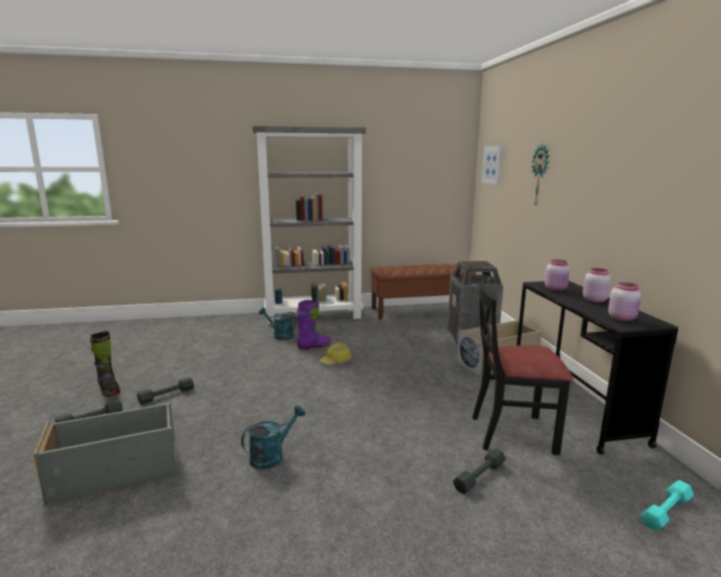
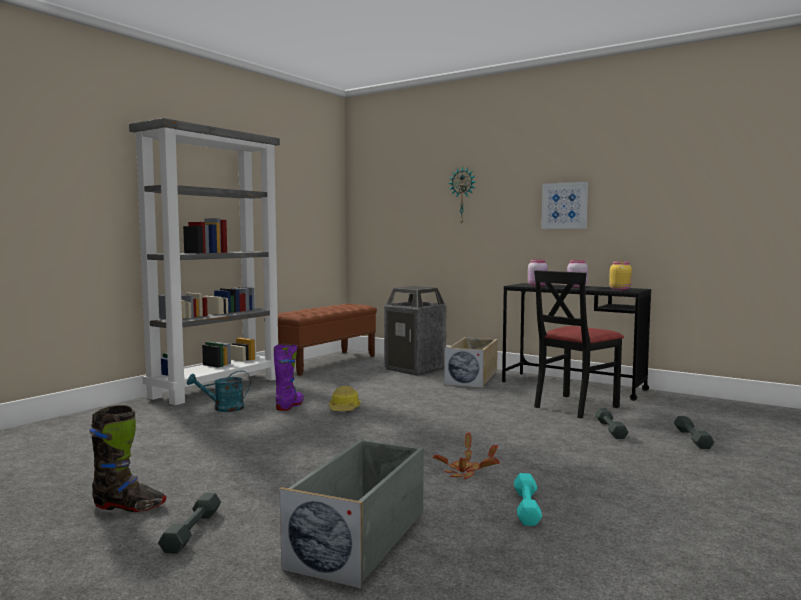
camera: 45 degrees left, 10 degrees down
grey dumbbell [137,377,194,405] -> grey dumbbell moved to [674,416,714,449]
turquoise watering can [241,405,306,469] -> potted plant [433,433,500,479]
picture [482,146,503,184] -> picture moved to [541,182,588,229]
pink jar [608,282,641,322] -> yellow jar [609,261,632,290]
turquoise dumbbell [641,480,694,530] -> turquoise dumbbell moved to [514,473,542,526]

